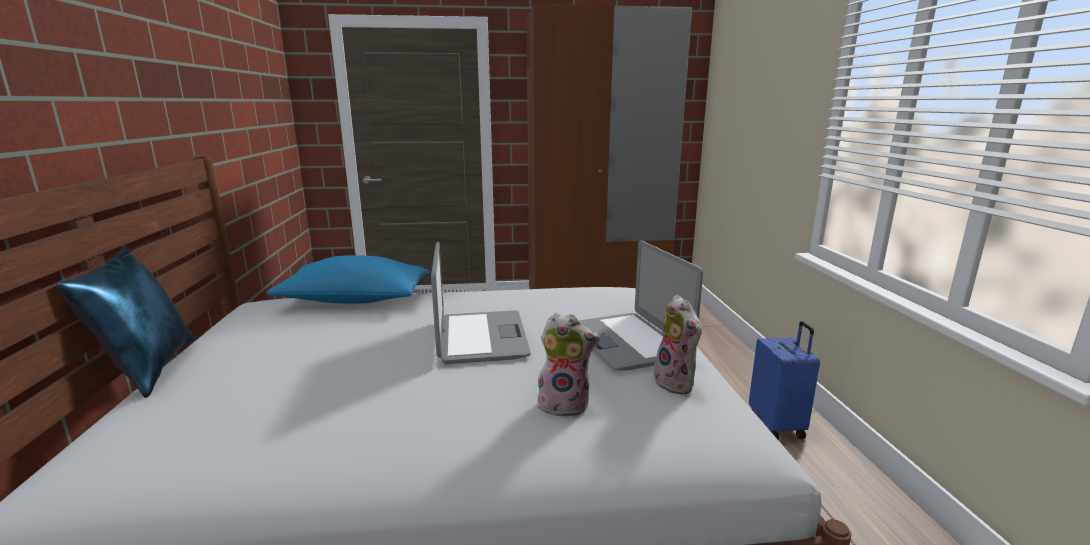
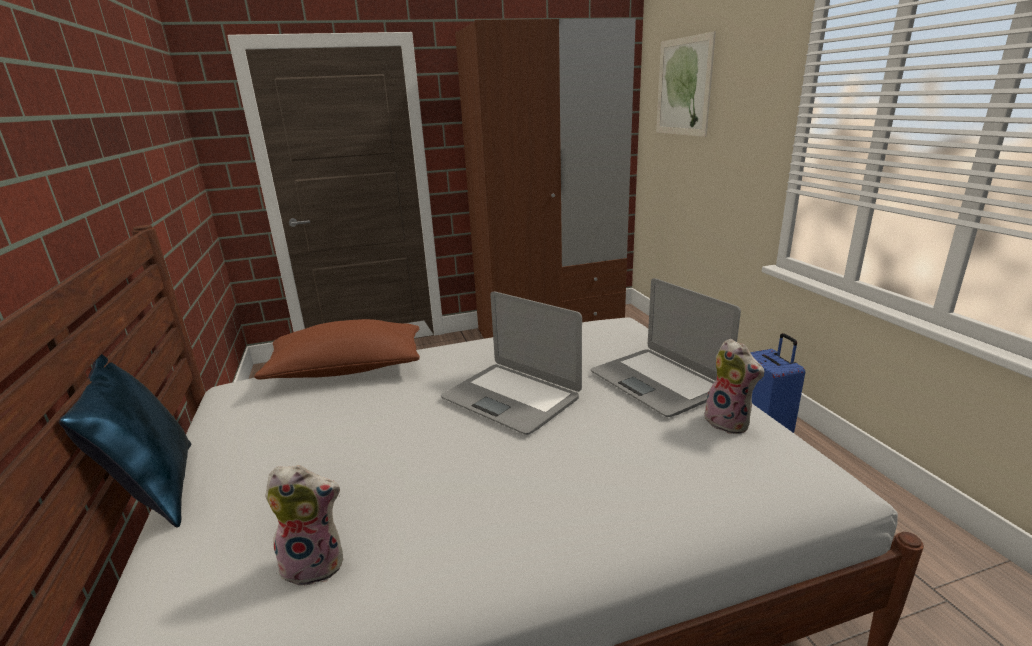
camera: 10 degrees left, 5 degrees up
blue pillow [266,255,429,304] -> brown pillow [254,319,420,380]
laptop [431,242,531,364] -> laptop turned 150 degrees clockwise [441,291,582,435]
plush toy [535,313,600,417] -> plush toy moved to [265,465,343,587]
none -> picture [656,31,716,137]

